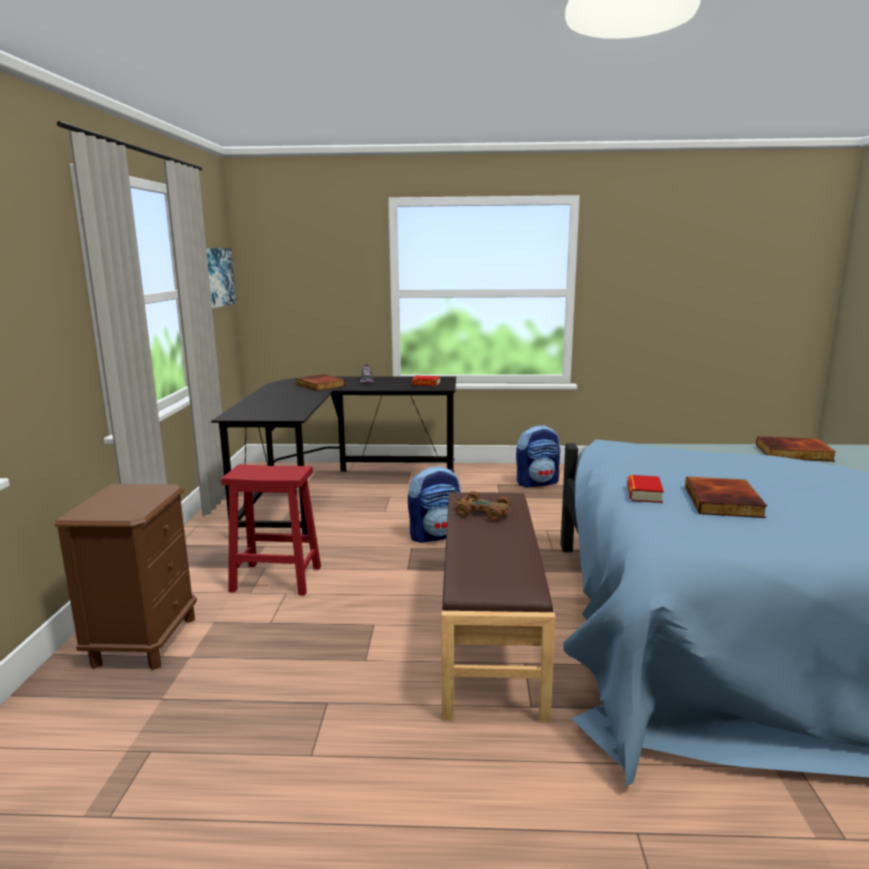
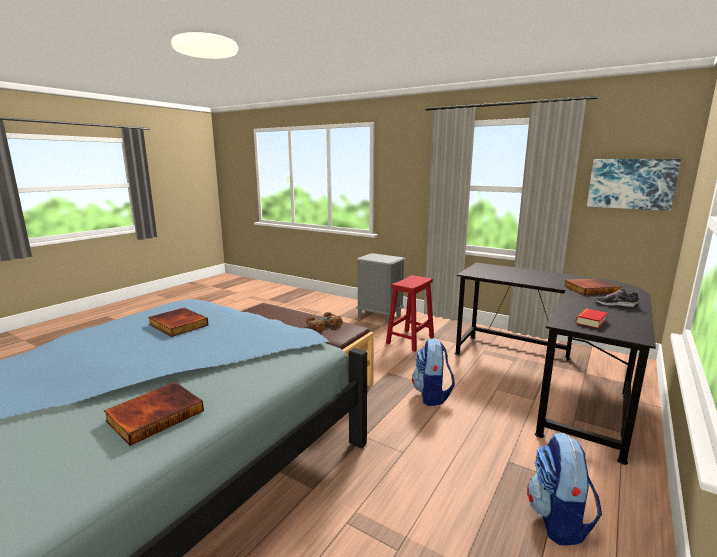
camera: 120 degrees right, 0 degrees up
brown nightstand [55,484,197,670] -> grey nightstand [356,253,405,323]
book [627,475,664,503] -> none

